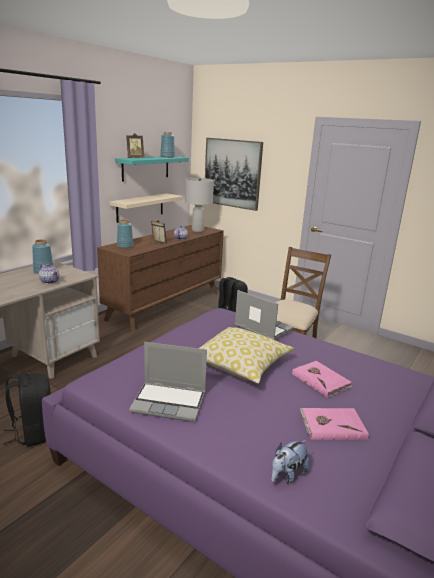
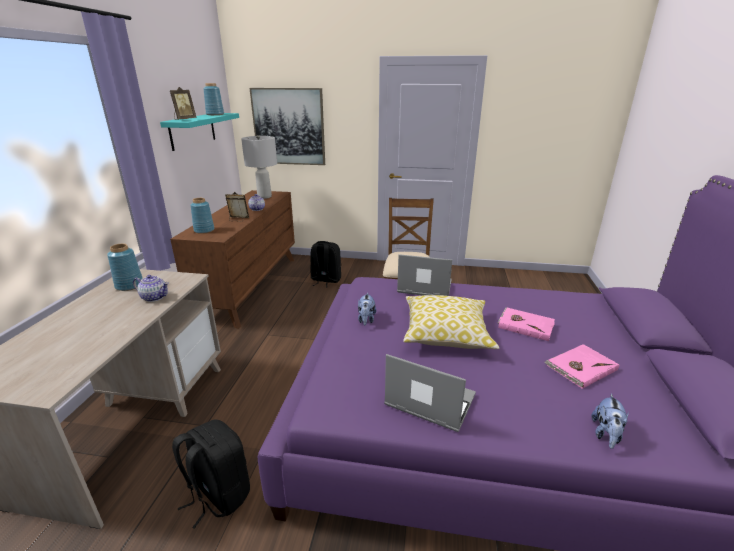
camera: 25 degrees left, 5 degrees up
beige shelf [110,193,183,223] -> none
laptop [129,342,207,422] -> laptop turned 135 degrees counterclockwise [384,354,476,432]
none -> plush toy [358,293,376,325]

